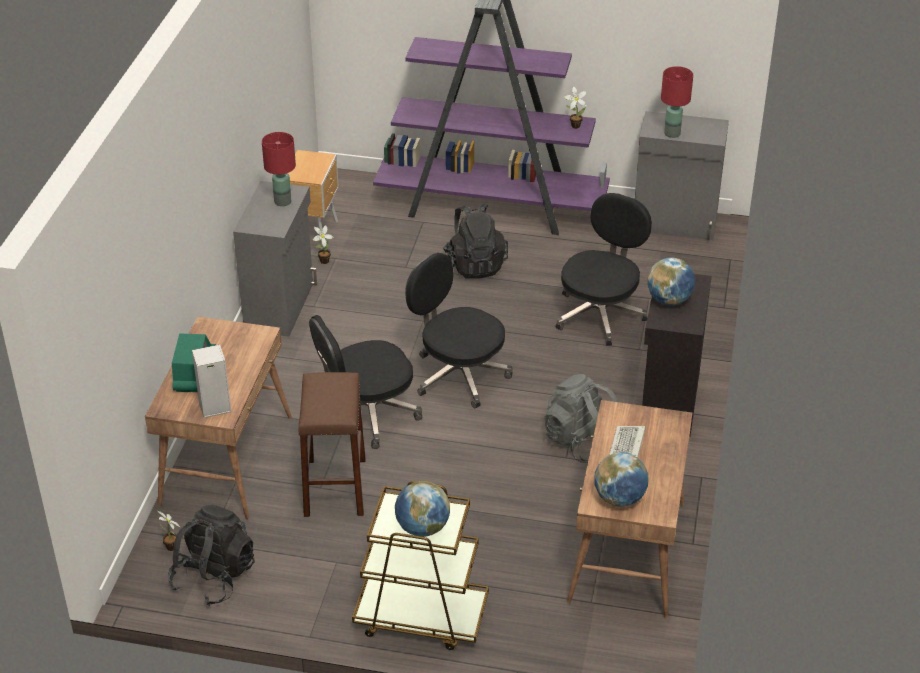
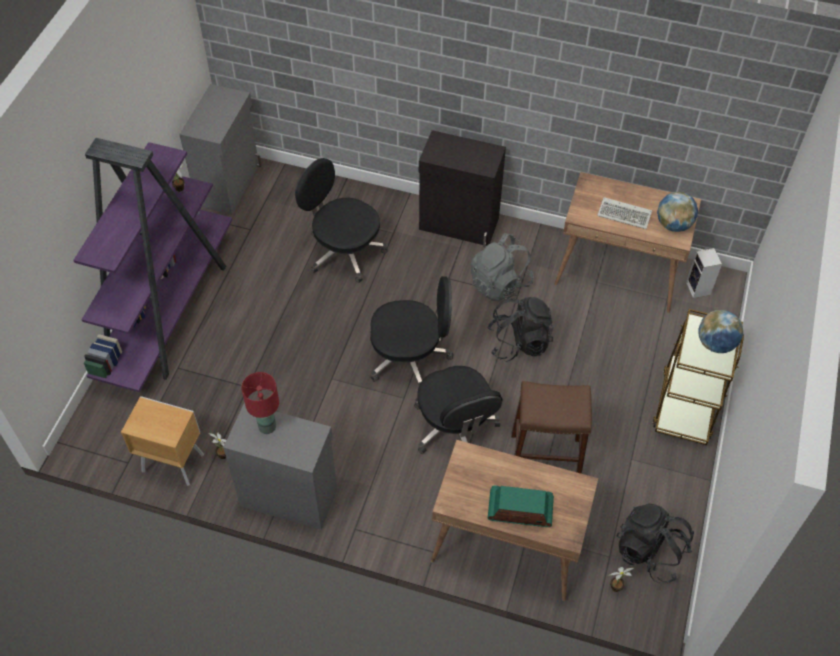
camera: 85 degrees left, 15 degrees up
speaker [192,344,231,418] -> speaker moved to [686,248,722,298]
black office chair [405,253,513,409] -> black office chair turned 135 degrees counterclockwise [370,276,454,385]
black backpack [443,203,508,279] -> black backpack moved to [487,297,554,361]
globe [647,257,695,306] -> none
red table lamp [661,66,693,138] -> none

